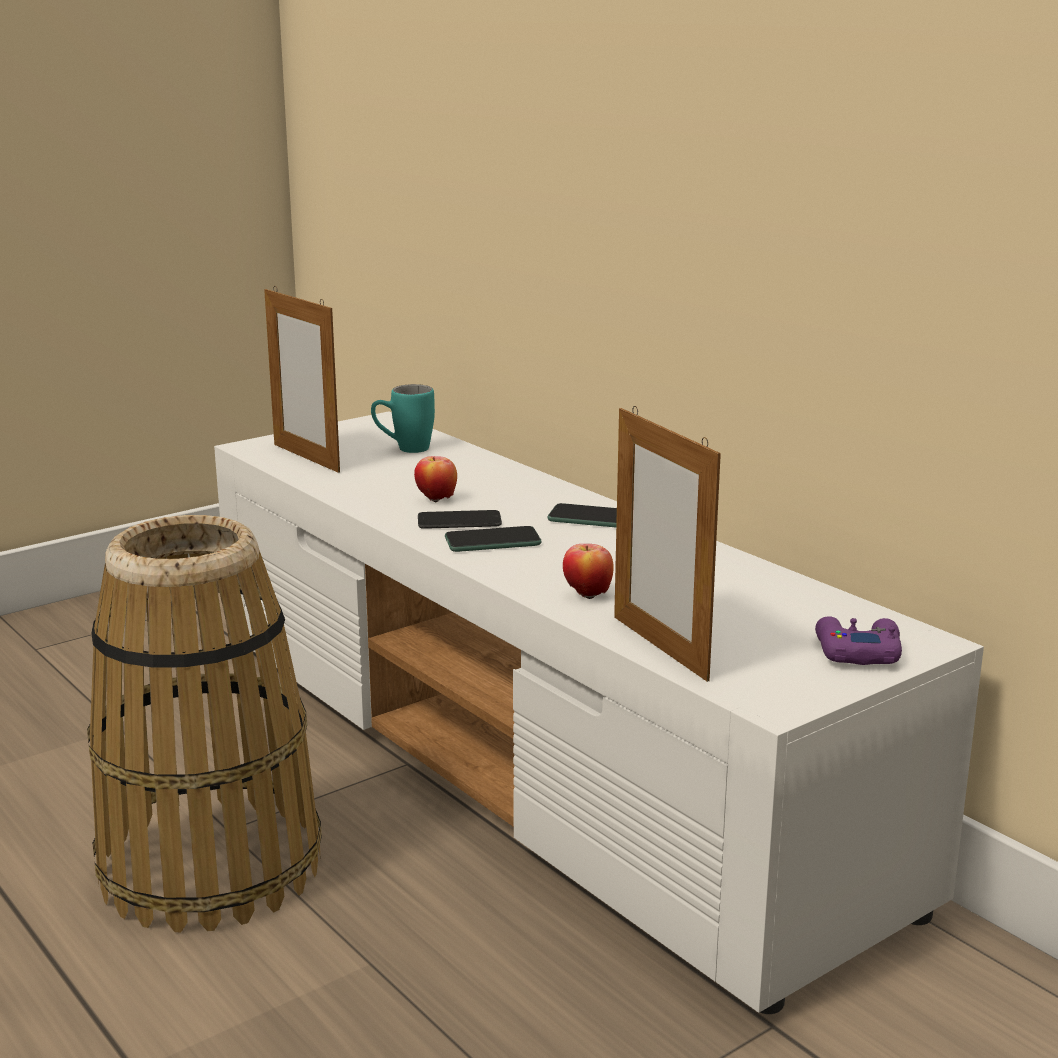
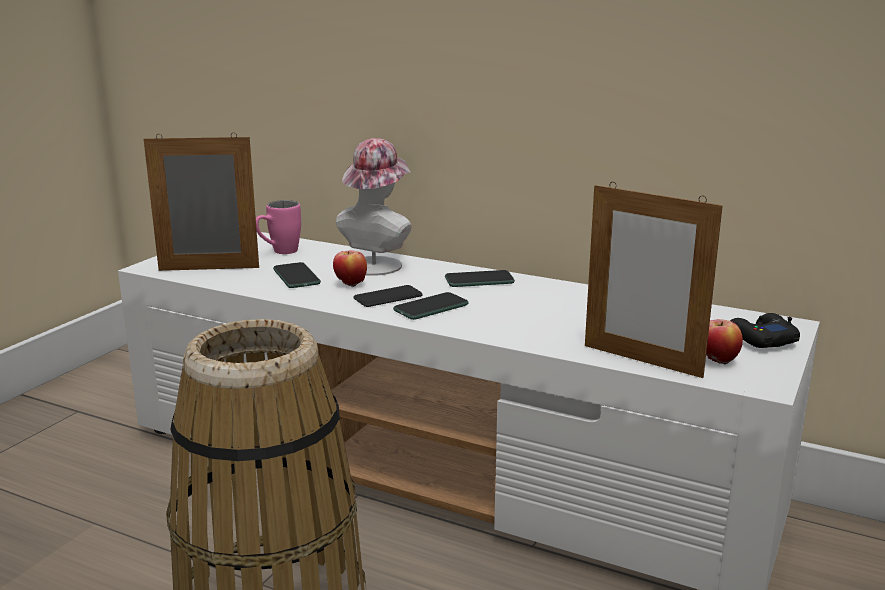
camera: 25 degrees left, 0 degrees up
picture frame [264,286,340,473] -> picture frame turned 150 degrees clockwise [144,133,259,271]
turquoise mug [371,384,435,453] -> pink mug [256,200,301,254]
apple [563,544,614,600] -> apple moved to [706,319,743,365]
purple game controller [815,616,902,665] -> black game controller [730,313,800,348]
none -> phone [273,262,321,288]
none -> hat [336,138,411,276]

